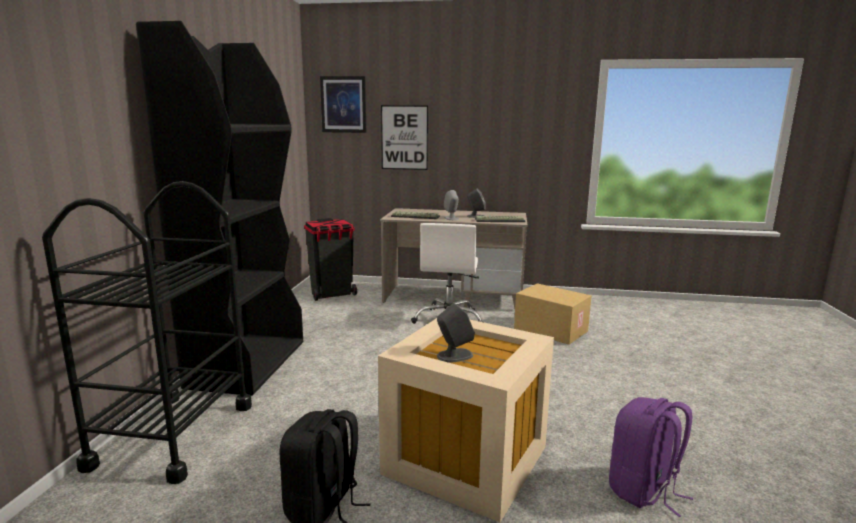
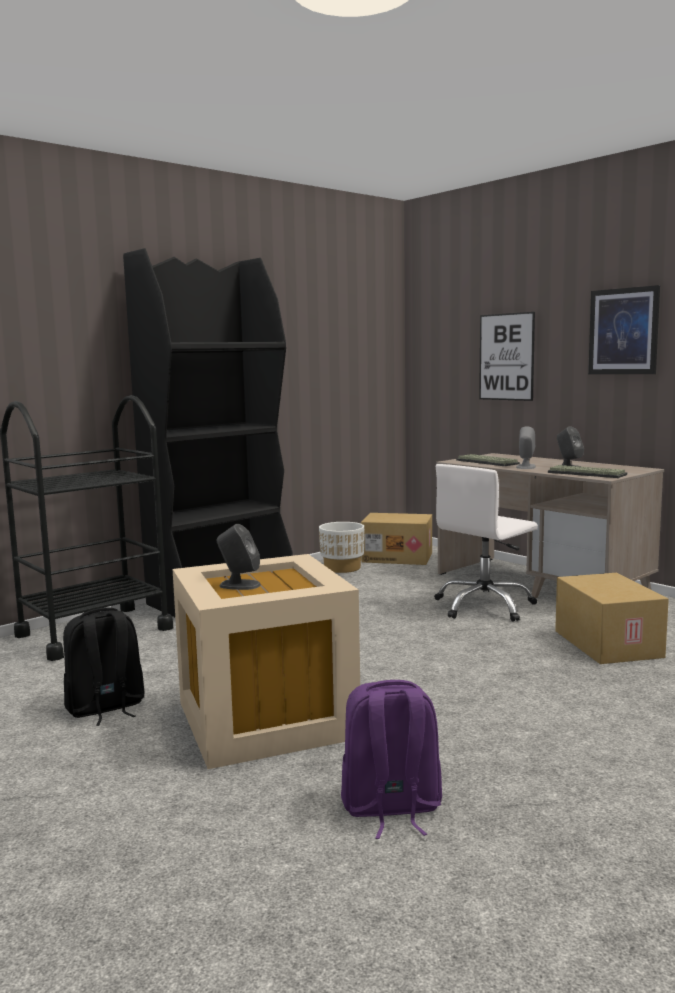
camera: 40 degrees right, 5 degrees down
black trash can [304,218,357,301] -> cardboard box [361,513,432,565]
picture [320,76,366,133] -> picture moved to [588,285,660,374]
none -> white planter [319,522,364,573]

